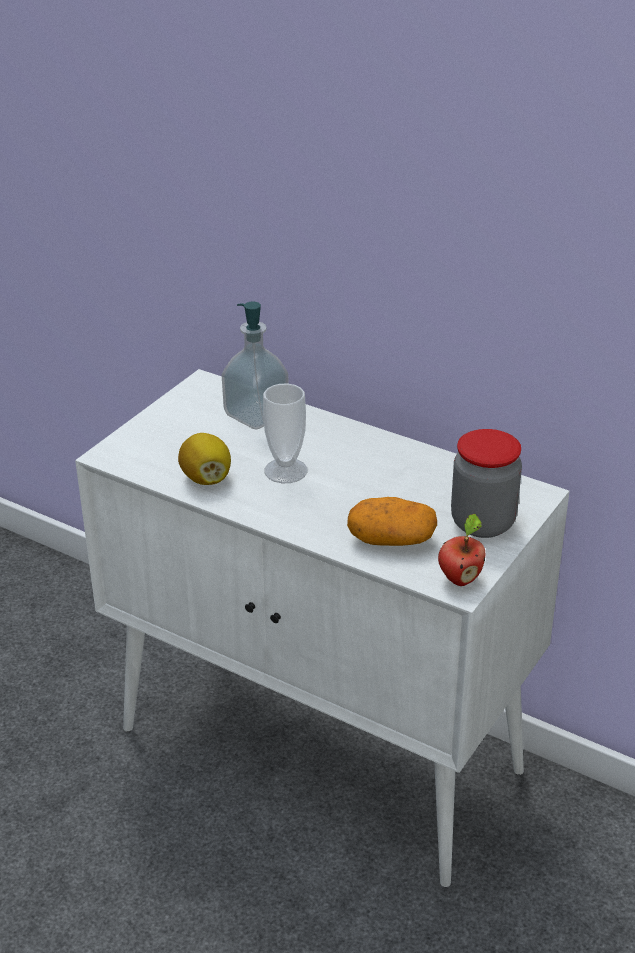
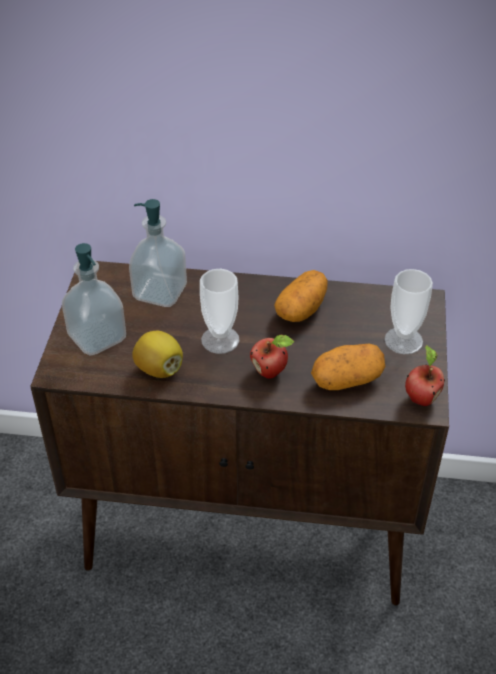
camera: 25 degrees left, 10 degrees up
white cabinet [75,369,569,887] -> brown cabinet [30,261,449,605]
jar [451,429,522,538] -> cup [384,269,433,354]
none -> soap dispenser [62,243,126,356]
none -> apple [250,335,294,379]
none -> potato [274,270,328,322]

